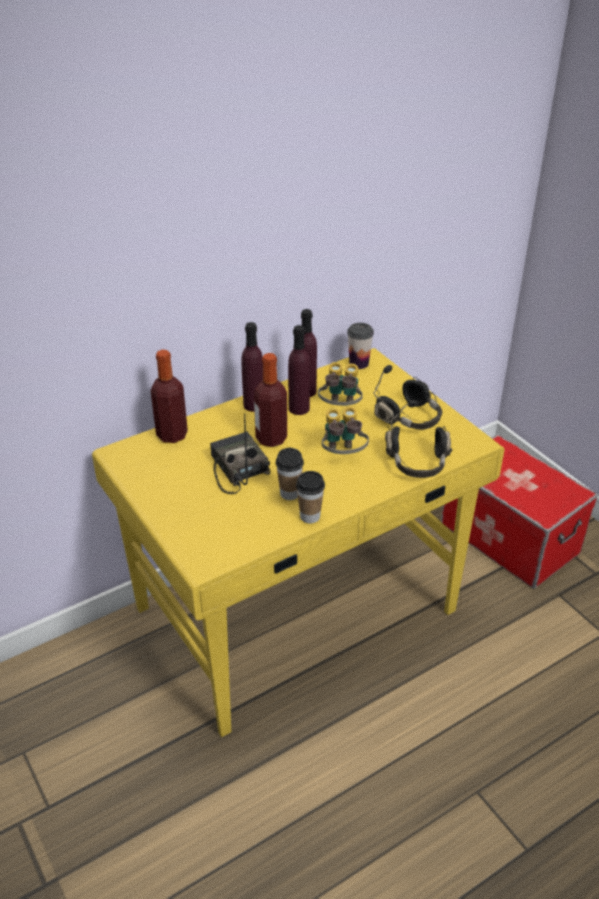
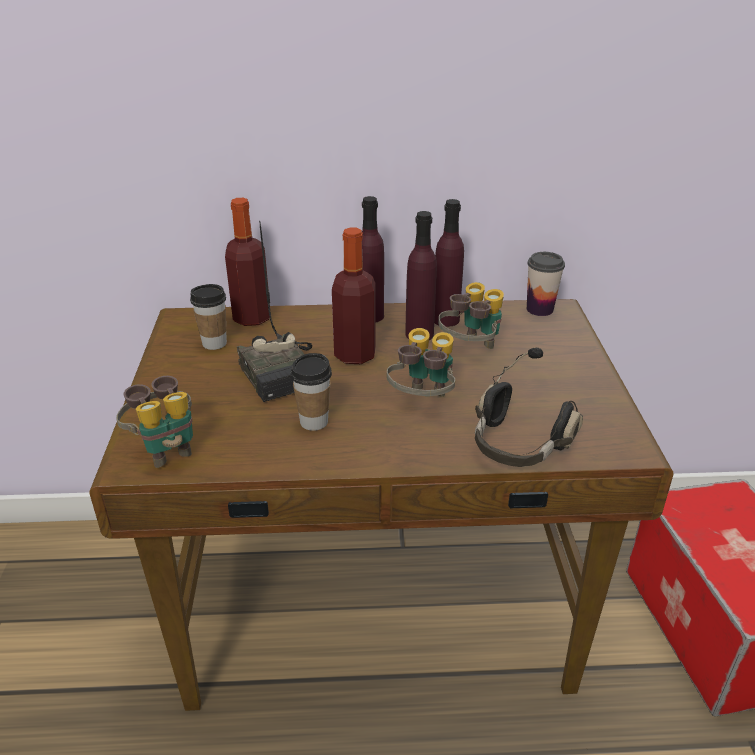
camera: 30 degrees right, 5 degrees down
yellow desk [92,348,504,738] -> brown desk [89,299,674,711]
radio [210,414,270,494] -> radio turned 150 degrees clockwise [237,221,313,402]
cup [296,471,325,523] -> cup moved to [190,284,227,350]
black headphones [373,365,442,430] -> none
none -> binoculars [116,376,193,468]

